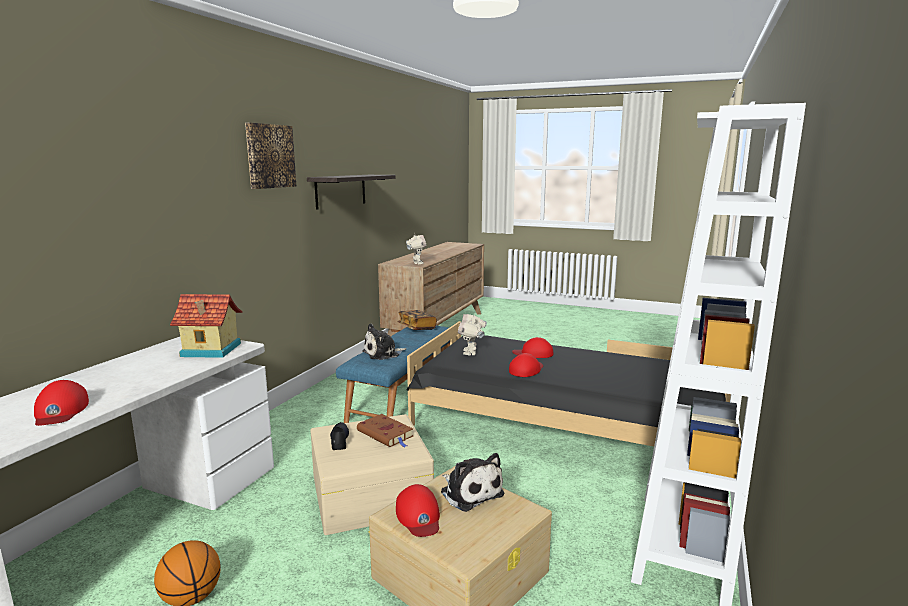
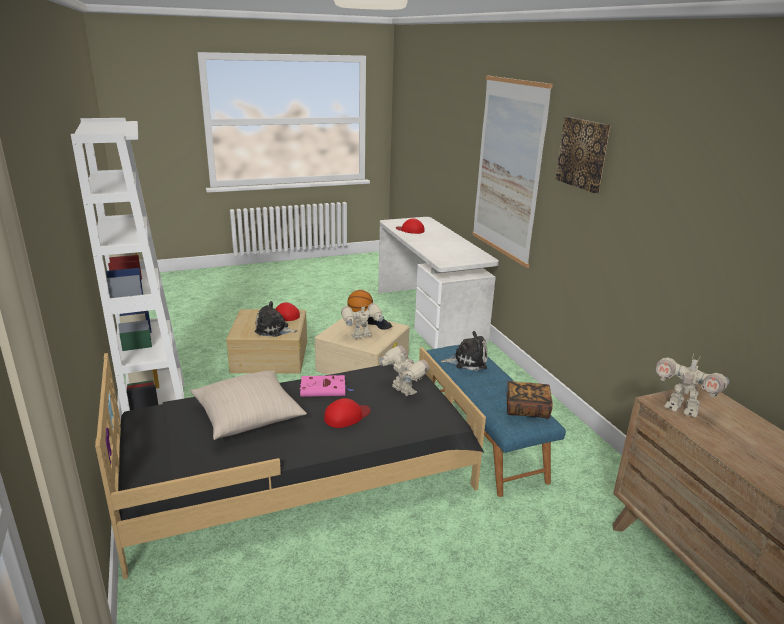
camera: 135 degrees right, 10 degrees up
toy house [170,294,242,358] -> none
shelf [307,175,396,210] -> none
brown book [357,414,413,447] -> toy robot [341,303,384,339]
plush toy [362,324,406,360] -> plush toy turned 75 degrees clockwise [440,331,487,371]
red cap [509,353,543,377] -> pink book [300,375,354,397]
none -> beige pillow [190,371,307,440]
none -> picture [472,76,553,268]

